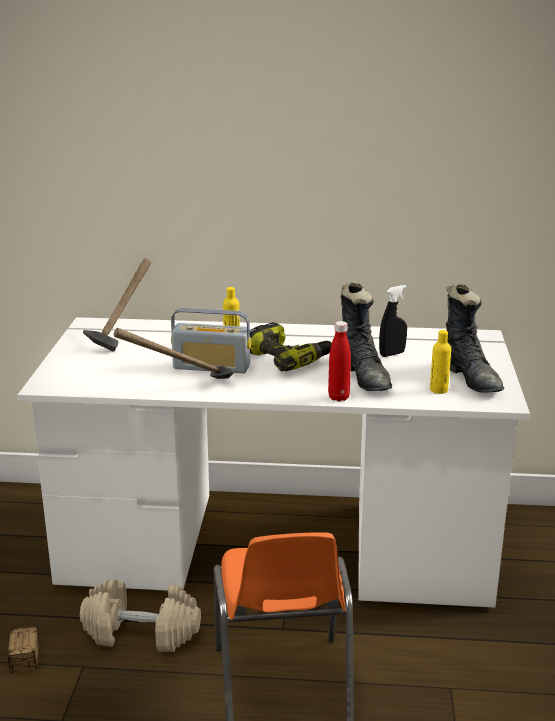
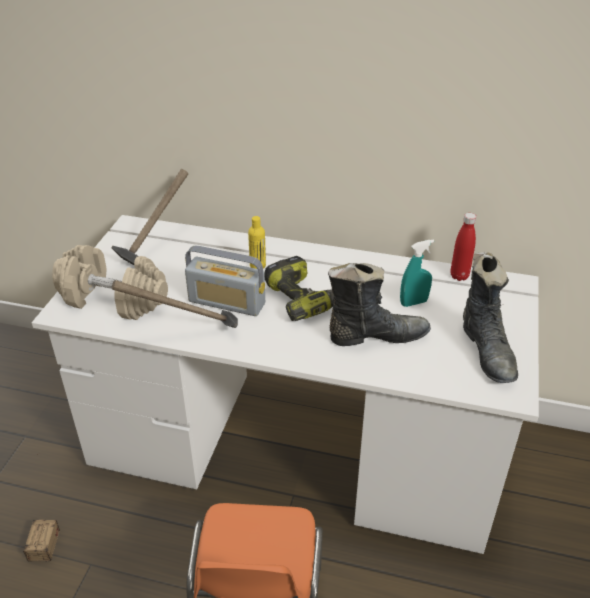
camera: 10 degrees right, 15 degrees up
beige dumbbell [80,579,201,652] -> beige dumbbell moved to [52,245,168,320]
red bottle [328,321,351,401] -> red bottle moved to [451,213,476,281]
black boot [341,282,392,391] -> black boot turned 90 degrees counterclockwise [328,263,431,346]
black spray bottle [379,285,407,357] -> turquoise spray bottle [400,240,434,307]
yellow bottle [430,330,451,394] -> none

